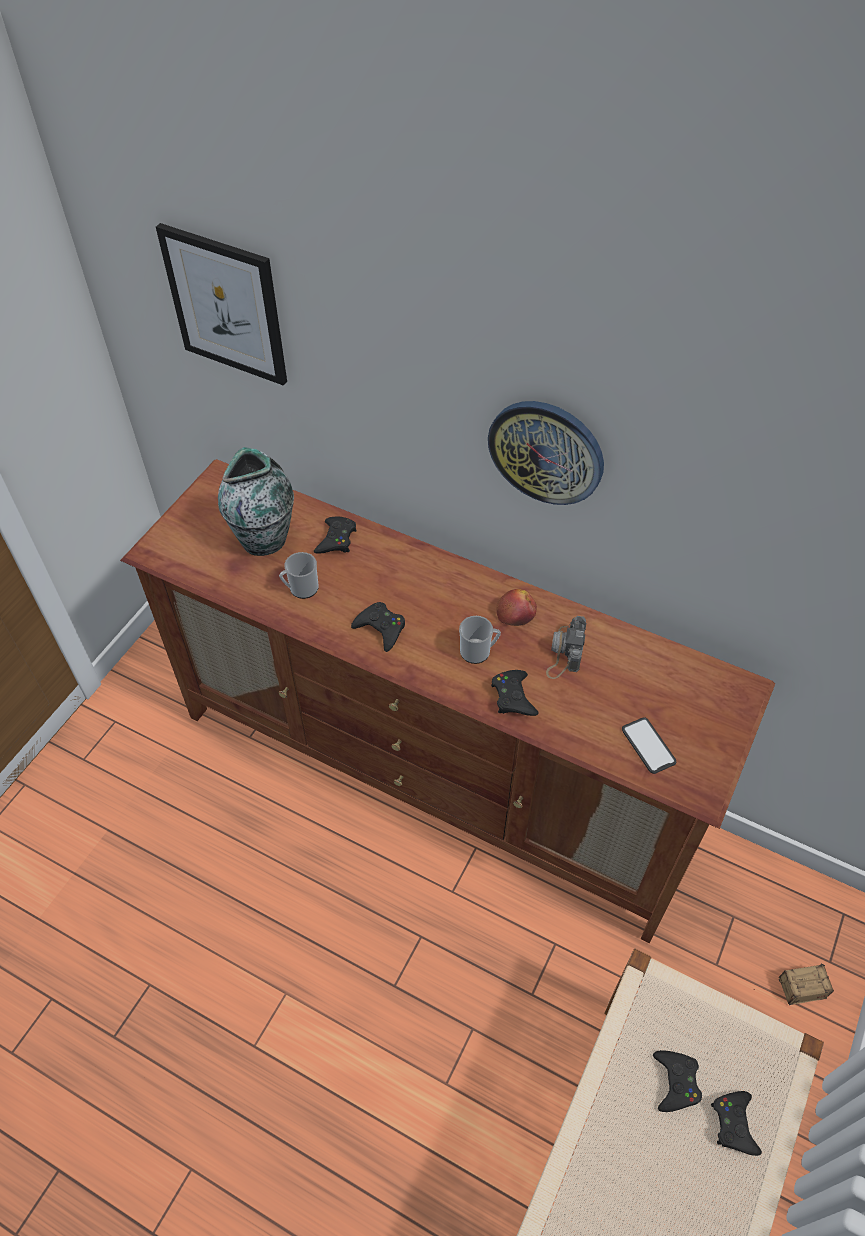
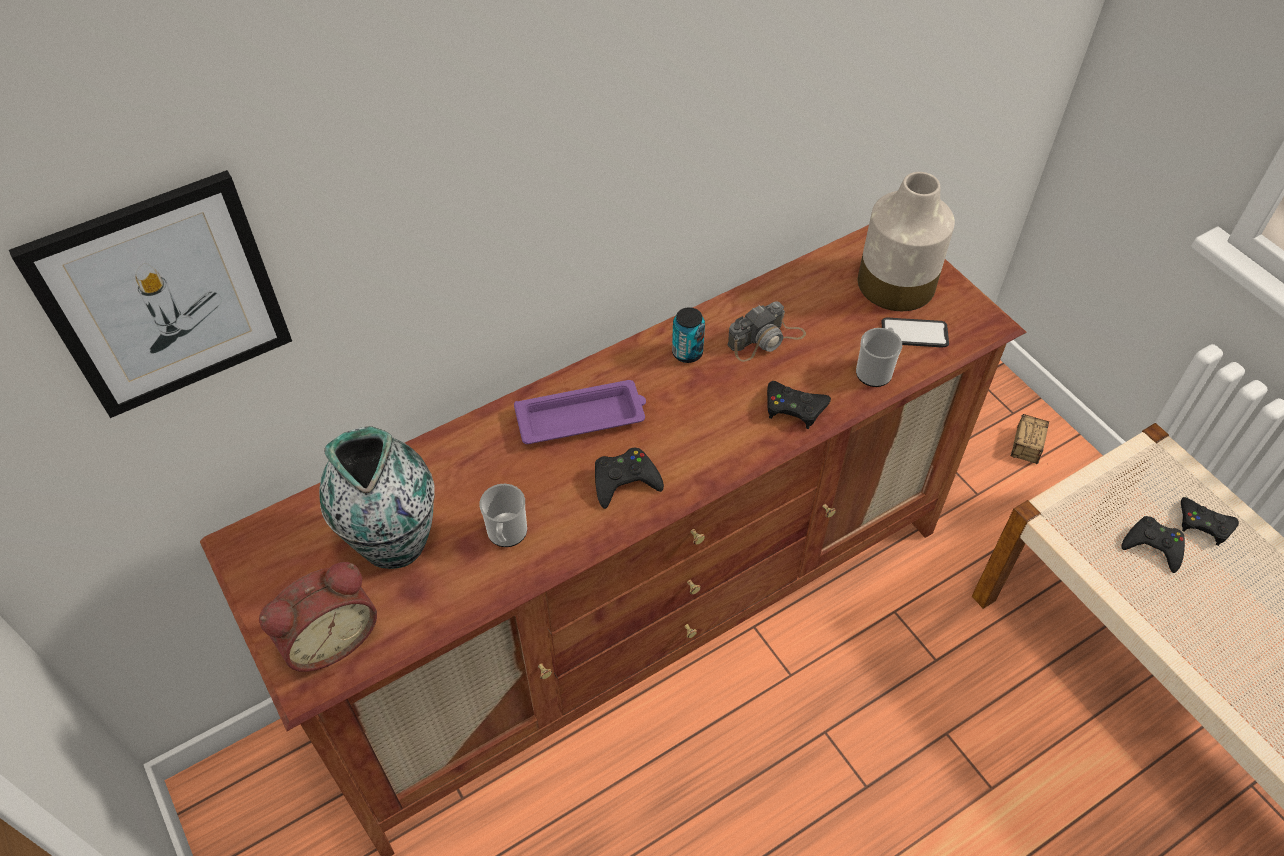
camera: 60 degrees left, 0 degrees up
black game controller [314,517,357,554] -> none
mug [459,616,501,664] -> mug moved to [856,327,902,387]
wall clock [488,401,604,505] -> none
apple [496,589,536,626] -> can [672,307,705,363]
camera [546,616,586,679] -> camera turned 75 degrees counterclockwise [727,301,806,362]
none -> alarm clock [259,562,377,672]
none -> purple tray [514,380,646,444]
none -> beige vase [858,172,955,311]

